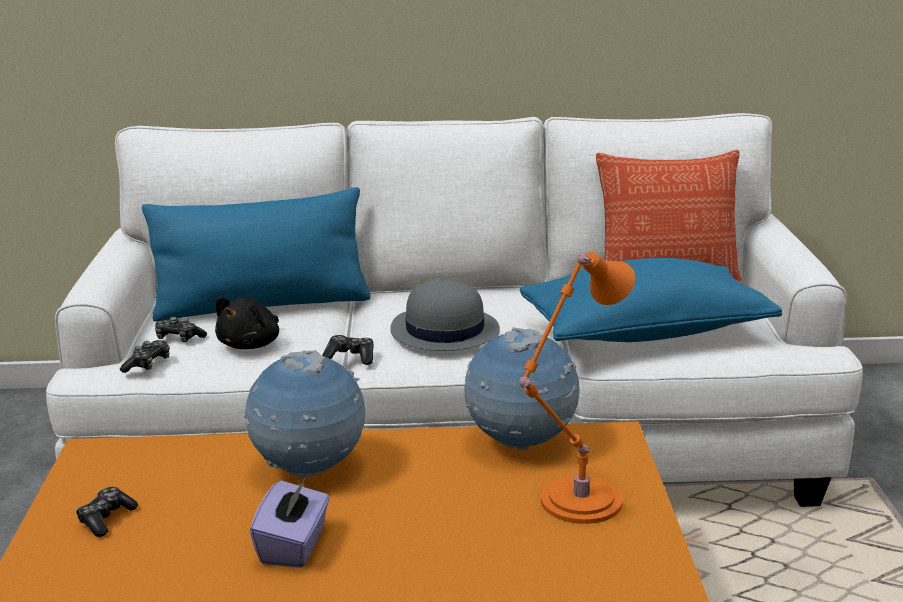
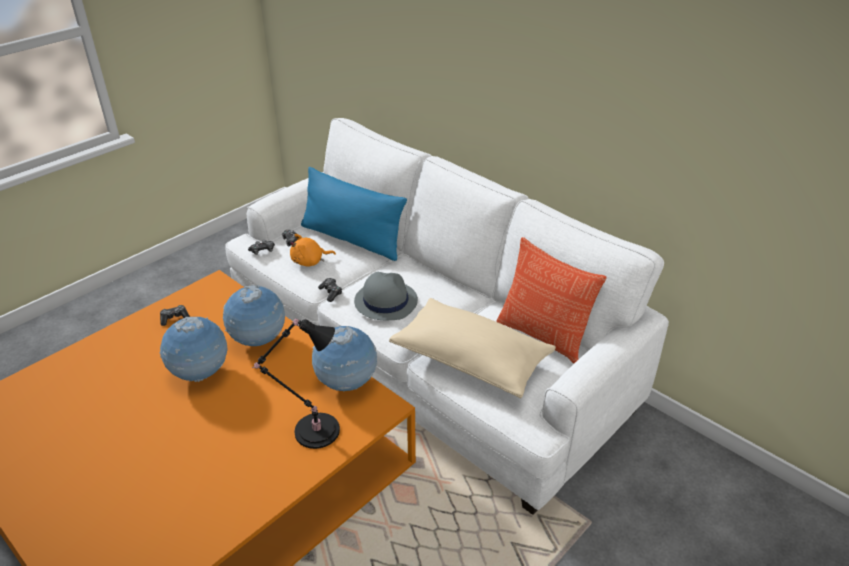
camera: 45 degrees right, 15 degrees up
black plush toy [215,297,279,349] -> orange plush toy [290,234,336,266]
purple tissue box [250,477,330,568] -> globe [160,317,228,382]
orange table lamp [519,252,635,524] -> black table lamp [252,319,340,449]
blue pillow [520,258,782,342] -> beige pillow [389,298,556,398]

